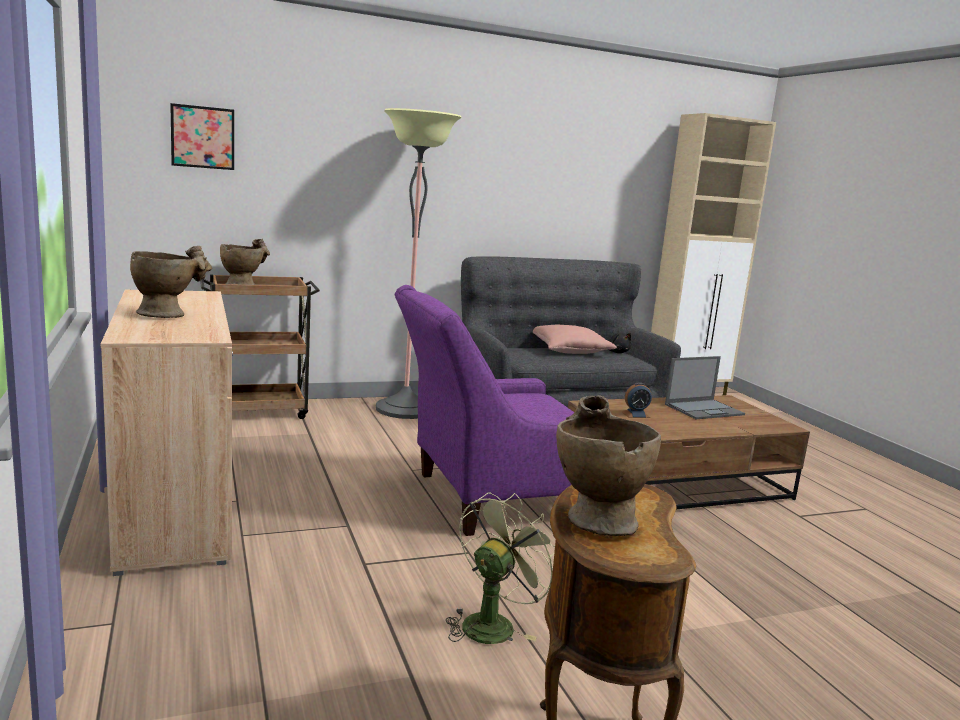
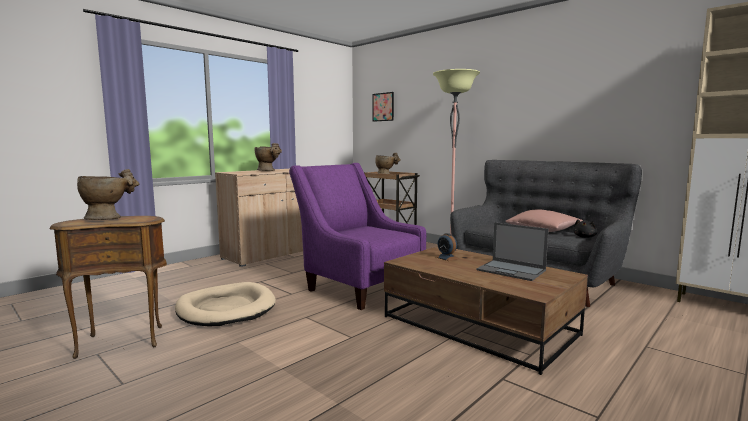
camera: 65 degrees right, 5 degrees down
green fan [446,492,555,644] -> beige dog bed [175,282,276,326]

